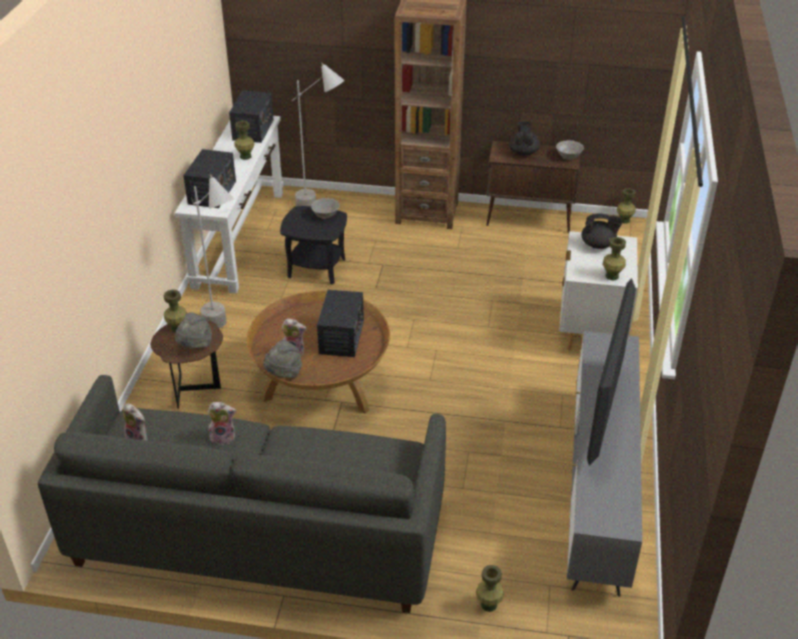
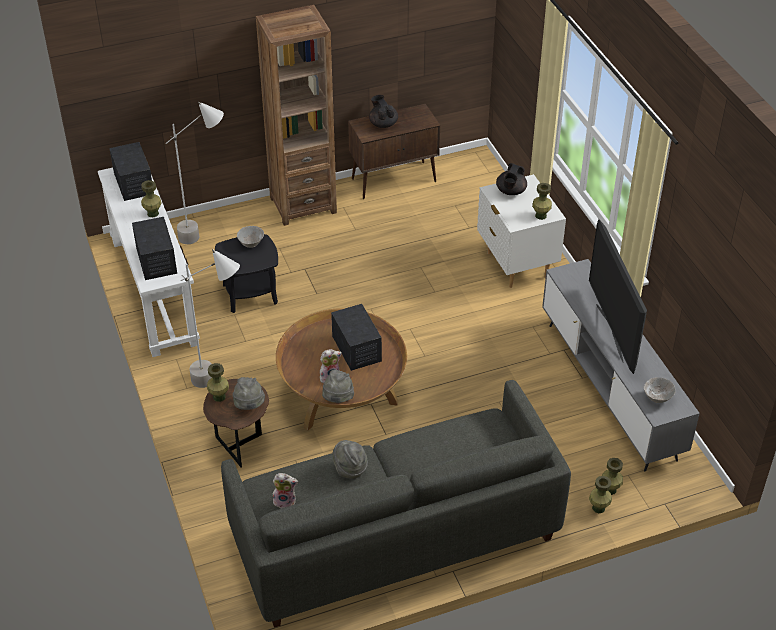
camera: 30 degrees left, 5 degrees up
plush toy [208,402,236,445] -> grey hat [332,440,368,479]
grey bowl [556,140,584,160] -> grey bowl moved to [644,377,675,403]
black teapot [581,213,623,249] -> black teapot turned 135 degrees clockwise [496,163,527,195]
green vase [617,188,636,224] -> green vase moved to [602,458,623,495]

